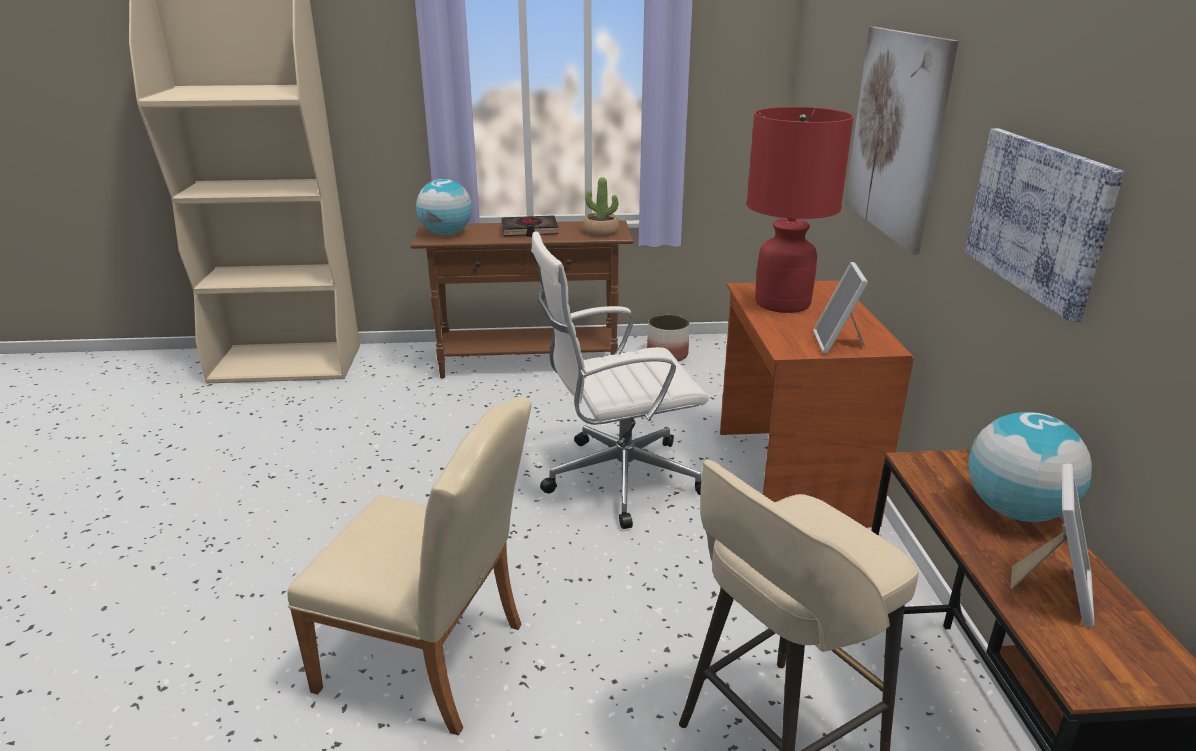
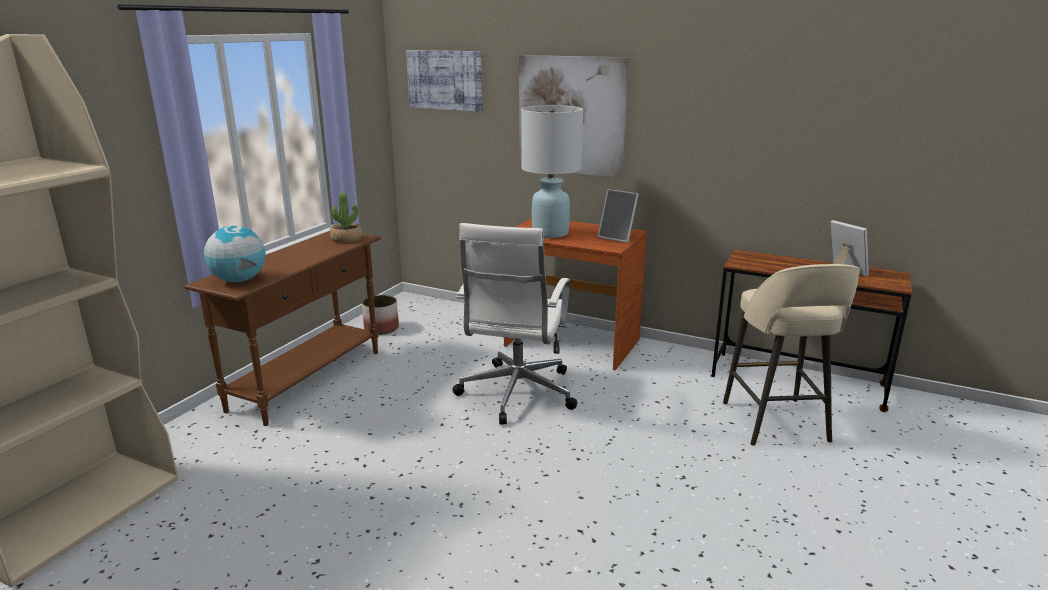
camera: 60 degrees left, 5 degrees down
beige chair [287,397,532,735] -> none
black book [501,215,558,237] -> none
red table lamp [747,107,854,313] -> white table lamp [521,105,583,238]
picture [965,128,1124,322] -> picture moved to [406,50,482,112]
globe [968,412,1092,522] -> none

